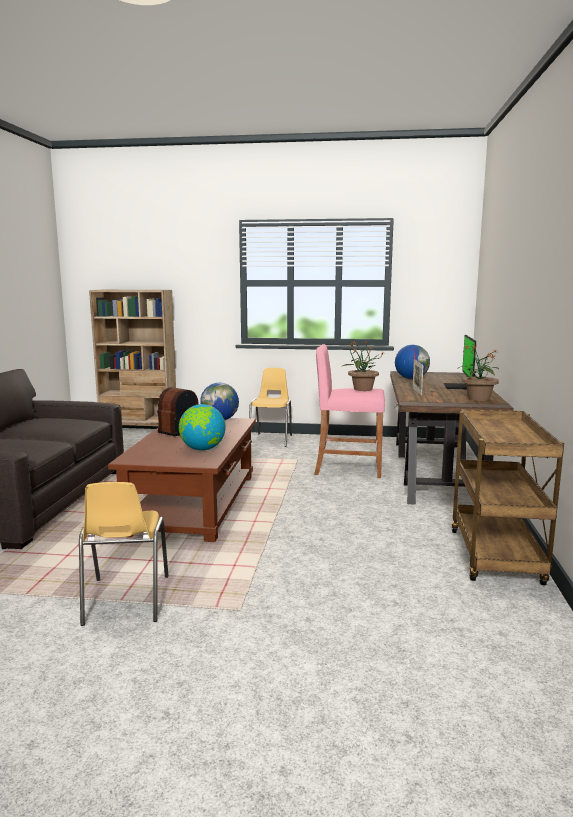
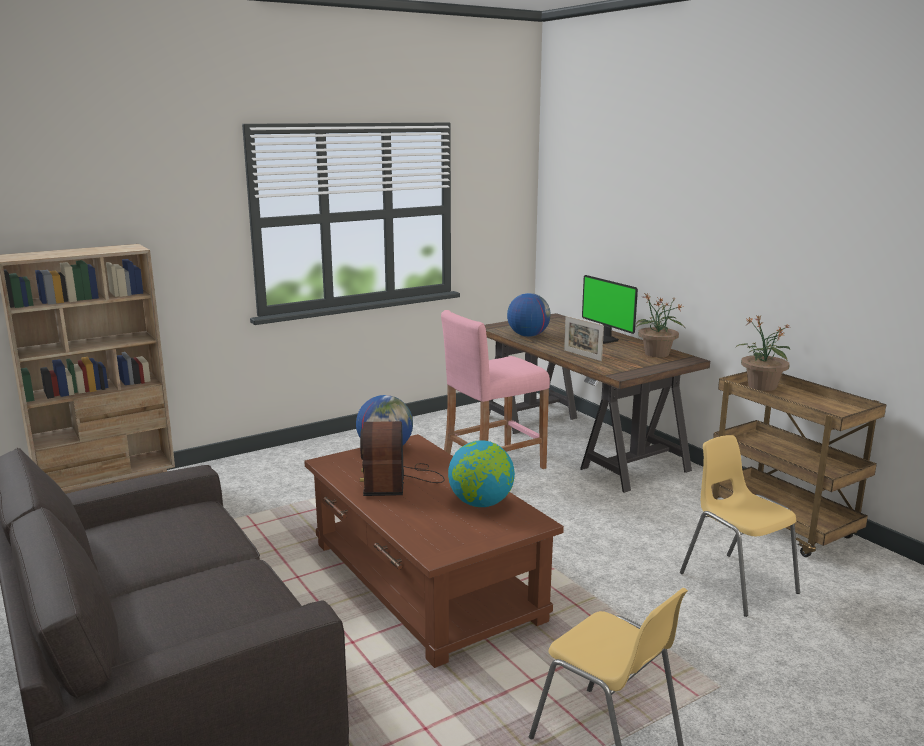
camera: 40 degrees left, 5 degrees up
yellow chair [249,368,292,447] -> yellow chair moved to [680,435,800,617]
potted plant [343,341,384,391] -> potted plant moved to [735,316,790,391]

